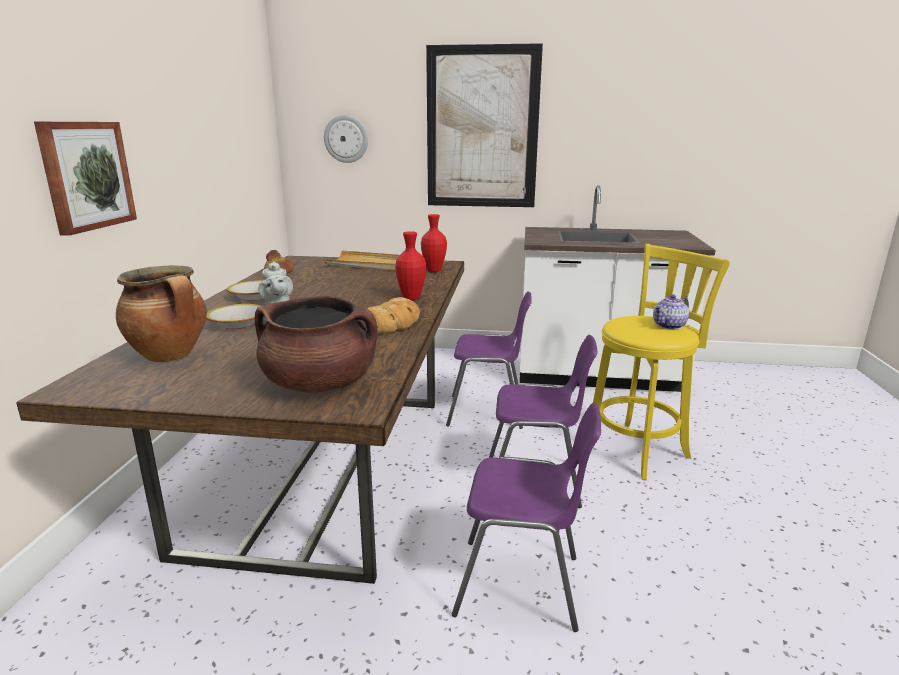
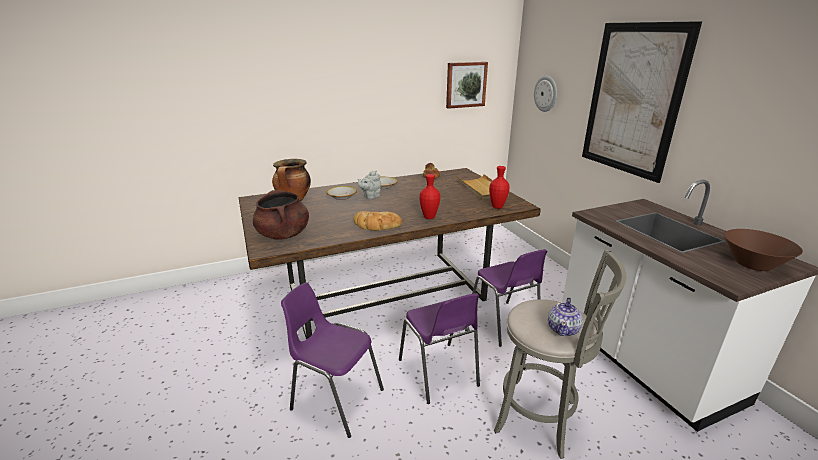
camera: 60 degrees right, 5 degrees up
picture [34,122,137,236] -> picture moved to [446,62,488,109]
purple chair [452,403,601,632] -> purple chair turned 135 degrees clockwise [281,283,384,438]
yellow stool [593,244,730,480] -> grey stool [494,249,626,459]
teapot [653,295,689,330] -> teapot turned 90 degrees counterclockwise [548,297,583,336]
none -> brown bowl [724,229,803,271]

